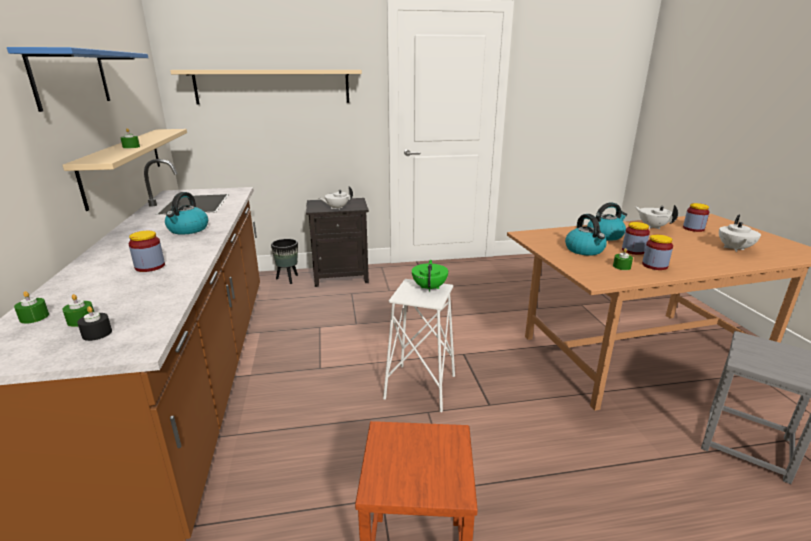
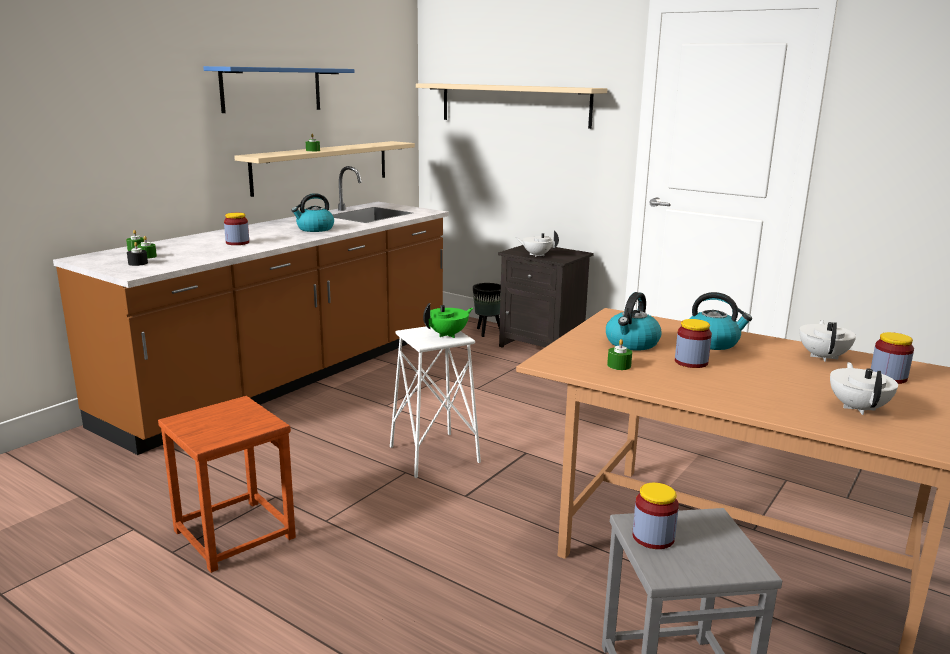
camera: 45 degrees right, 5 degrees down
jar [642,235,673,270] -> jar moved to [633,483,679,549]
white teapot [719,214,761,252] -> white teapot turned 120 degrees clockwise [830,362,898,415]

